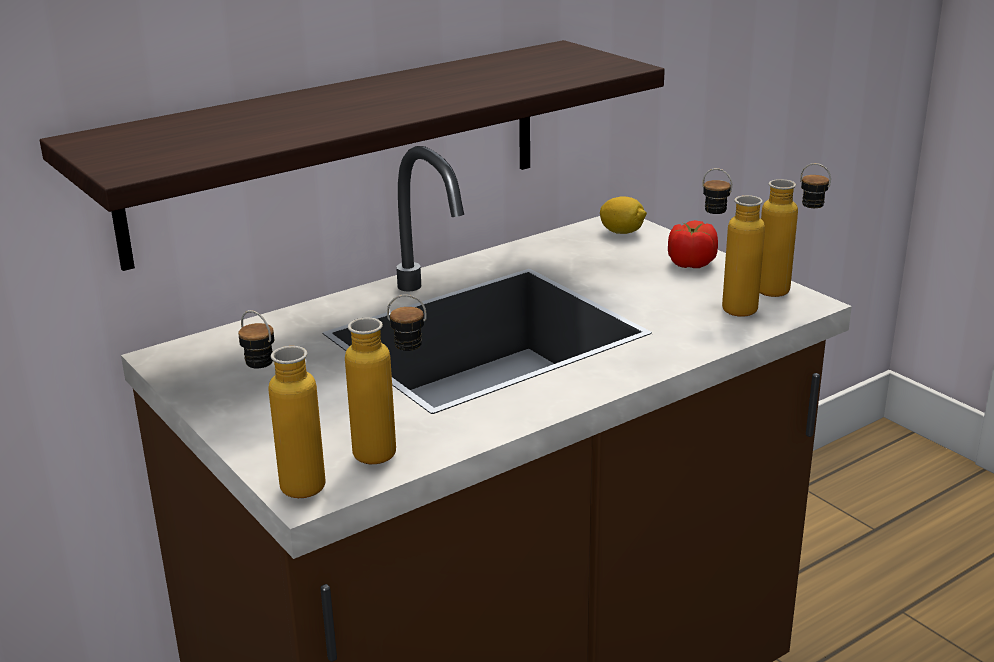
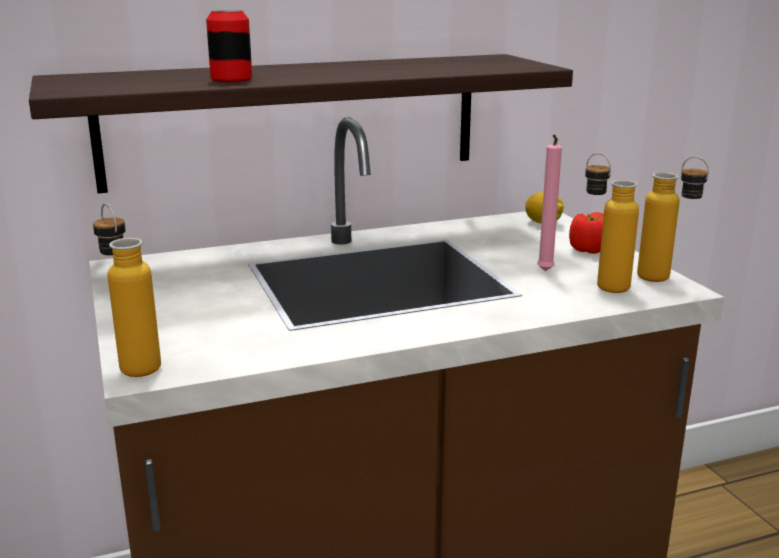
camera: 15 degrees right, 5 degrees down
bottle [345,294,427,464] -> none
none -> can [206,10,252,82]
none -> pink candle [537,134,562,271]

